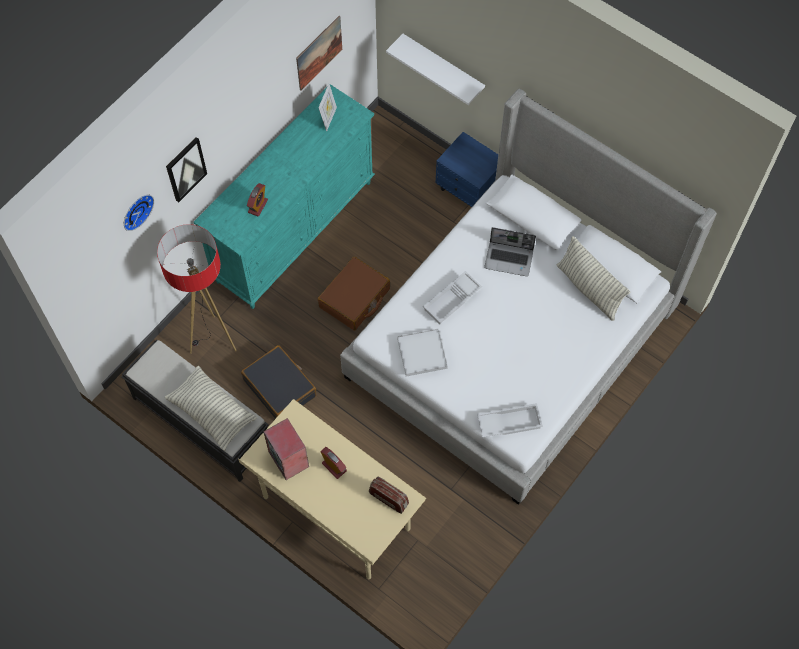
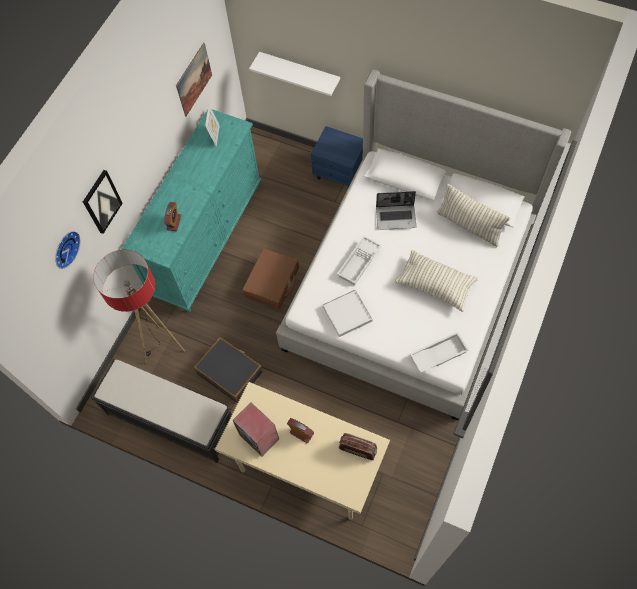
camera: 10 degrees left, 0 degrees up
pillow [165,366,257,451] -> pillow moved to [395,250,478,312]

